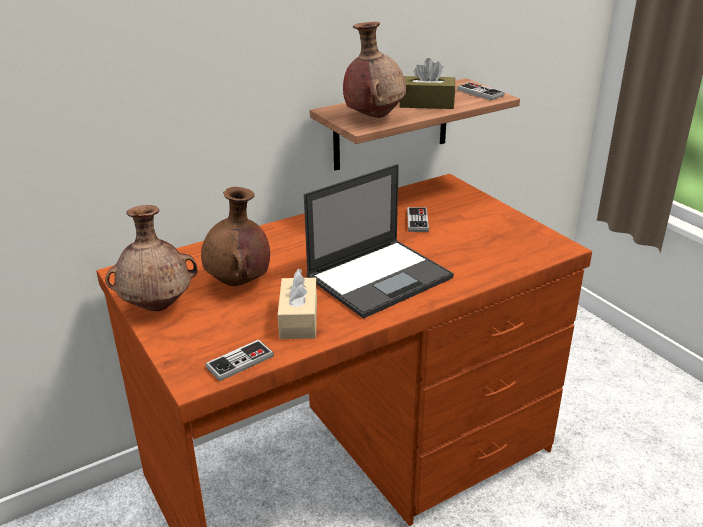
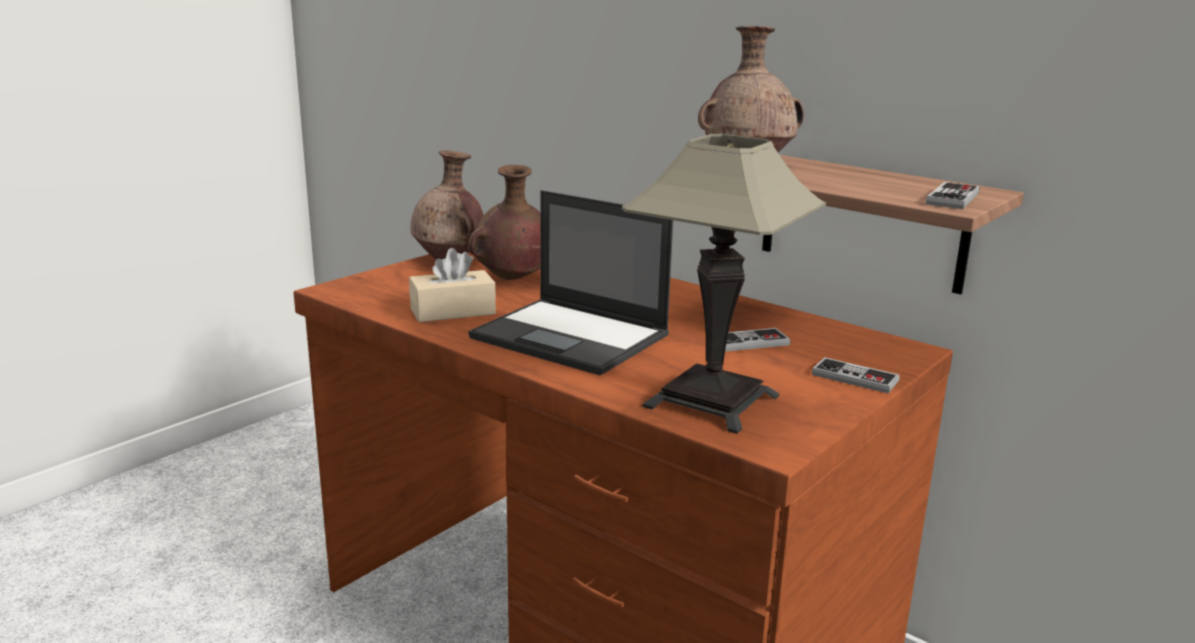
camera: 70 degrees right, 10 degrees down
game controller [205,339,274,381] -> game controller moved to [812,357,900,393]
brown tissue box [399,58,455,109] -> none
none -> table lamp [622,134,826,434]

